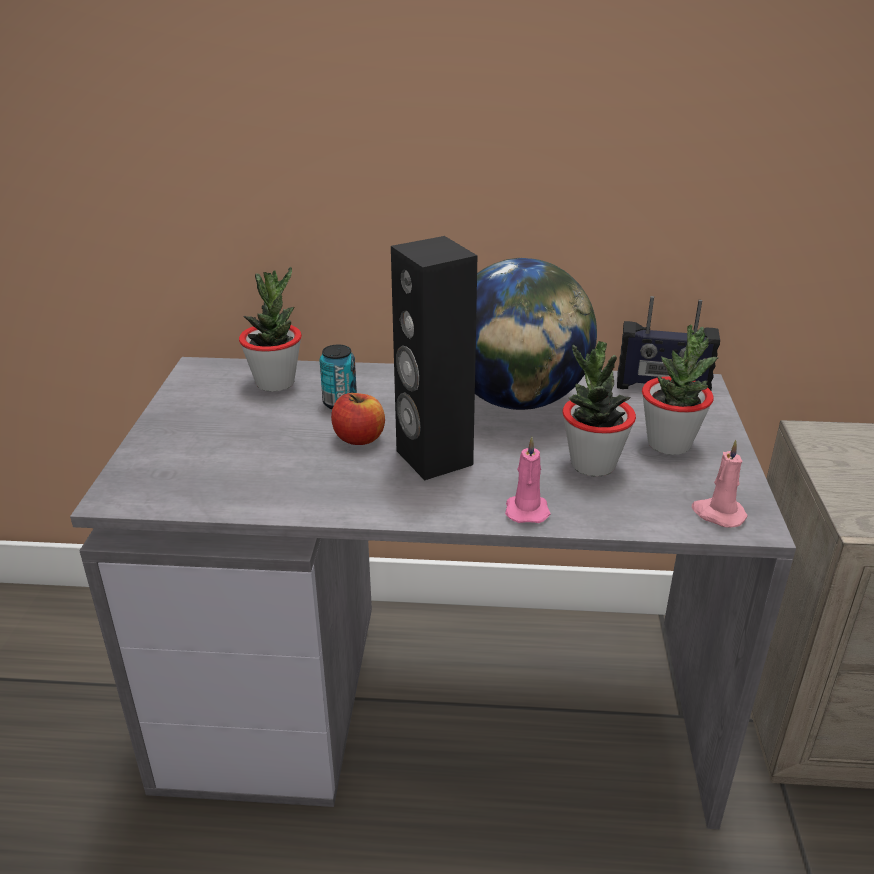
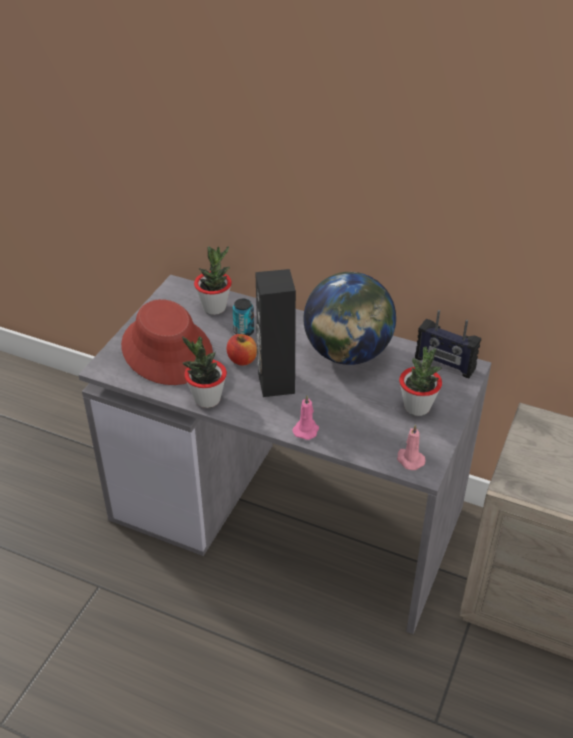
camera: 20 degrees right, 10 degrees up
potted plant [562,341,636,477] -> potted plant moved to [182,336,227,408]
none -> red hat [121,299,213,385]

